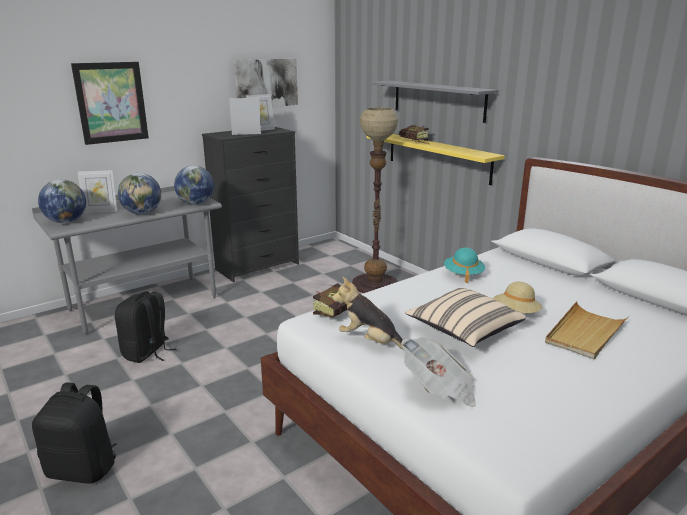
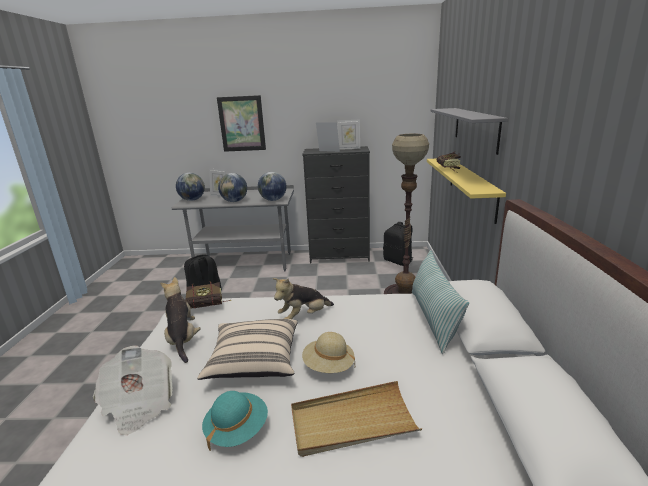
camera: 40 degrees right, 0 degrees up
black backpack [32,382,116,484] -> black backpack moved to [383,222,414,266]
picture [234,59,298,107] -> none
turquoise hat [444,248,485,283] -> turquoise hat moved to [202,391,268,450]
none -> plush toy [273,278,334,319]
none -> pillow [412,250,469,354]

